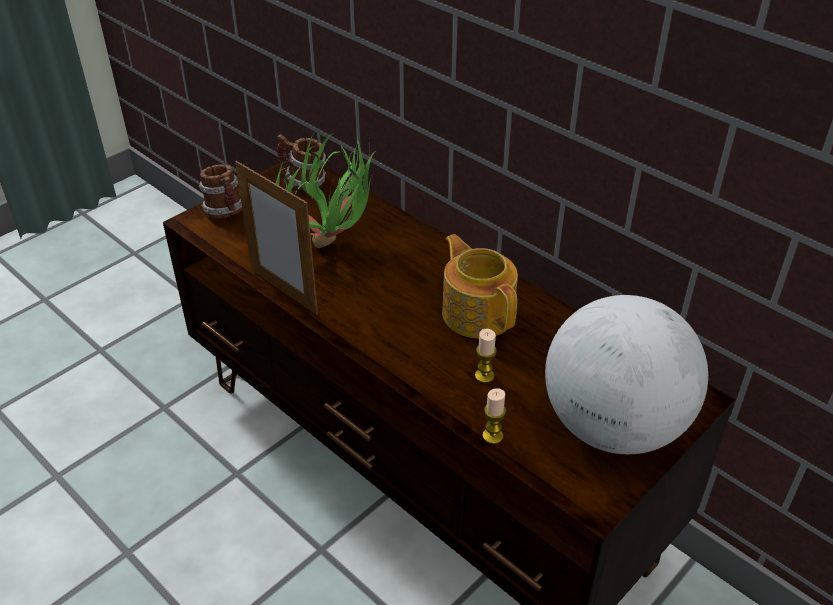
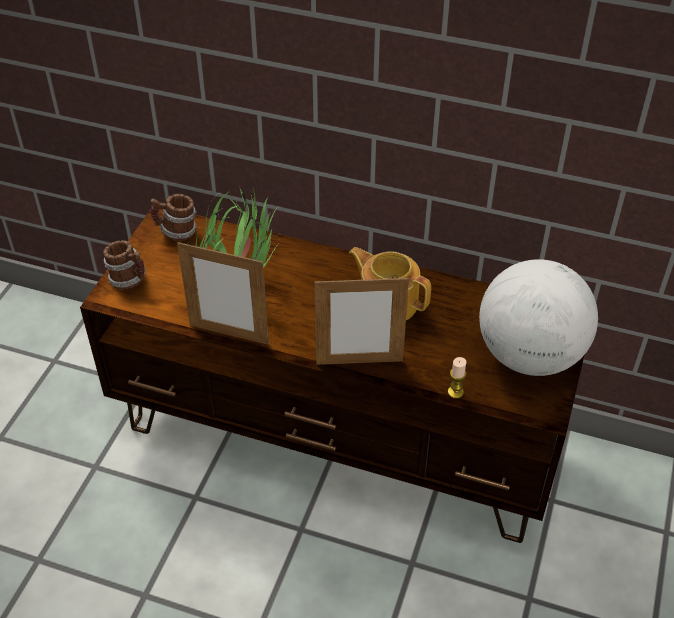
camera: 25 degrees left, 5 degrees up
candle [475,329,497,383] -> none
none -> picture frame [314,275,409,365]

